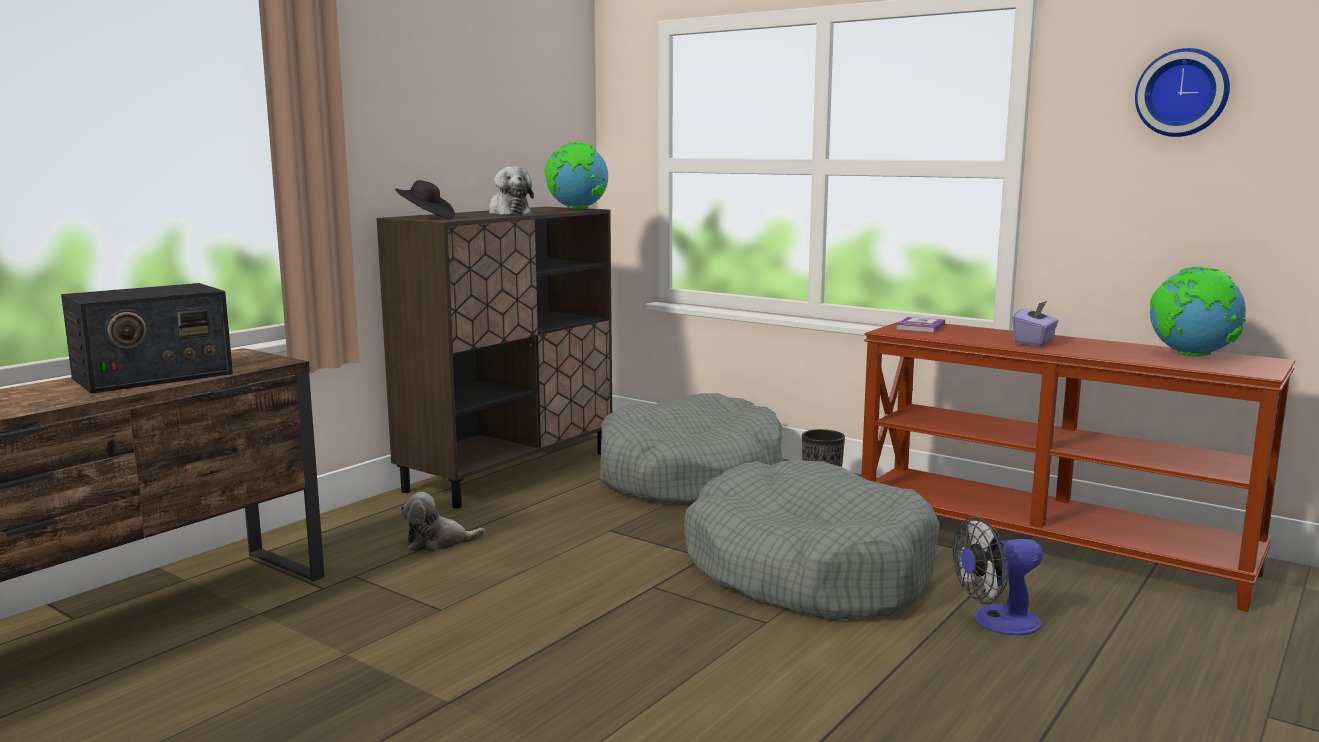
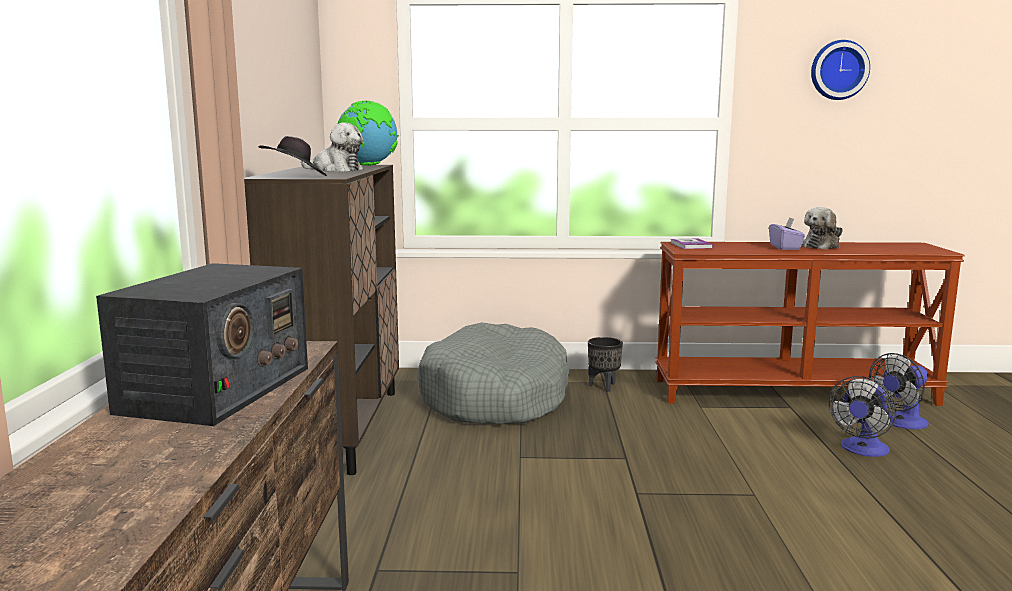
camera: 35 degrees left, 0 degrees up
plush toy [401,492,485,552] -> plush toy moved to [802,207,843,250]
grey dog bed [684,460,940,621] -> none
globe [1149,267,1246,356] -> none
none -> fan [869,353,929,429]

